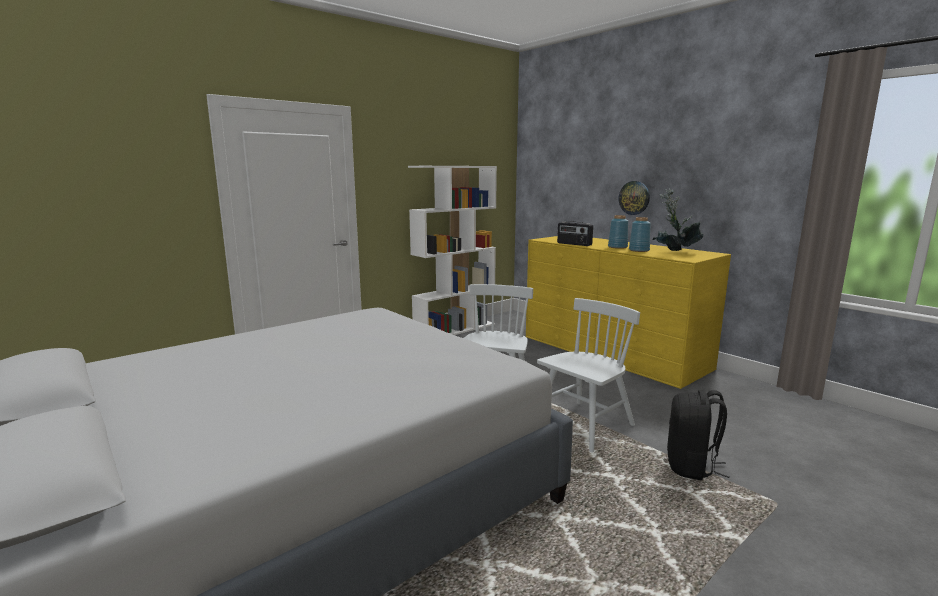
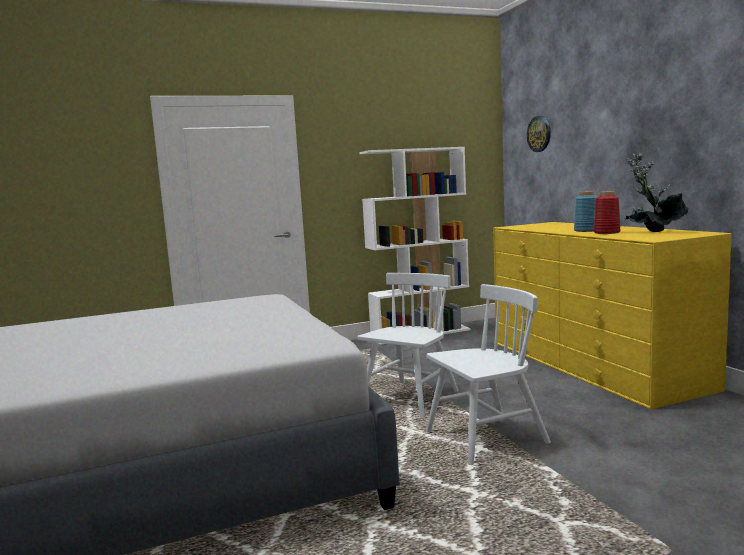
camera: 20 degrees right, 5 degrees down
radio [557,221,593,246] -> none
wall clock [619,181,650,215] -> wall clock moved to [527,116,551,152]
blue vase [629,217,651,252] -> red vase [593,191,621,234]
black backpack [667,390,730,480] -> none

